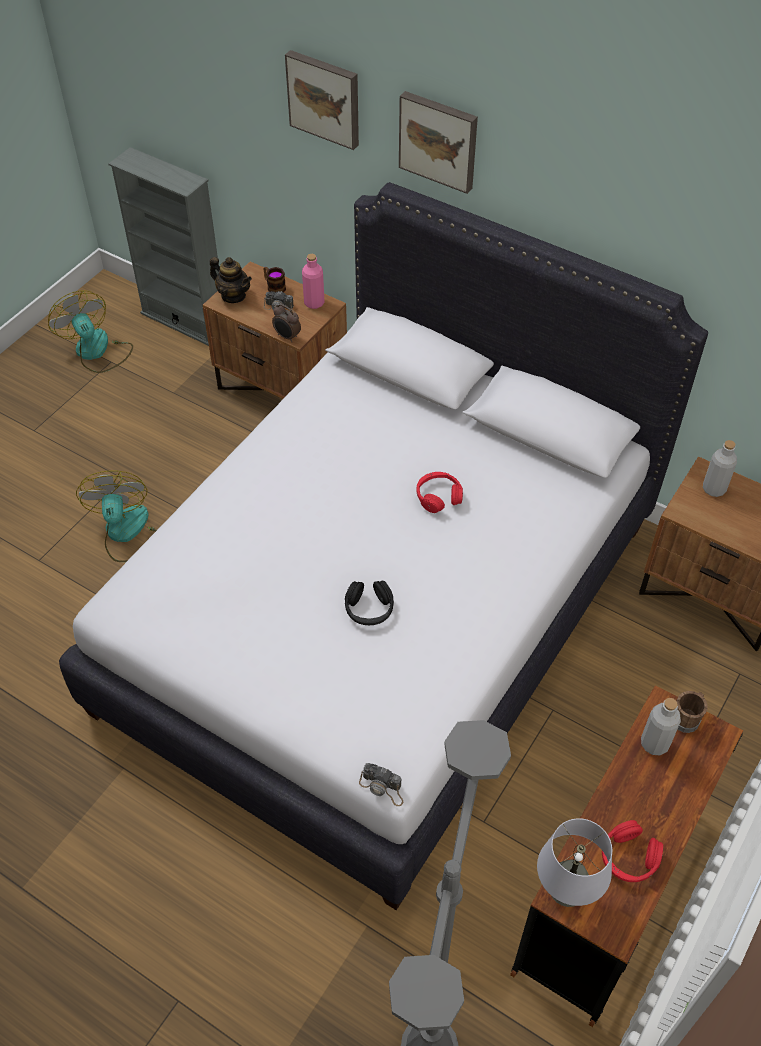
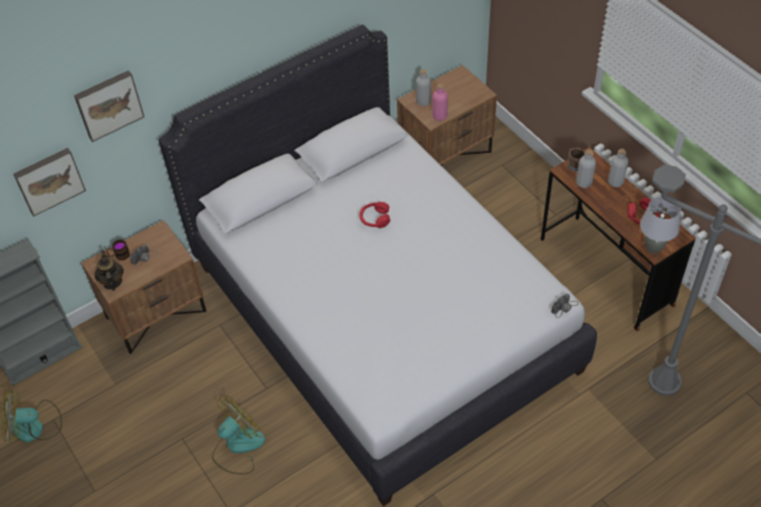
camera: 65 degrees left, 0 degrees up
fan [76,471,157,562] -> fan turned 120 degrees clockwise [212,396,265,474]
teapot [210,257,252,303] -> teapot turned 75 degrees counterclockwise [95,250,124,291]
alarm clock [272,304,301,342] -> none
pink bottle [302,254,325,309] -> pink bottle moved to [433,84,448,121]
black headphones [345,580,394,625] -> none
picture [399,91,478,194] -> picture moved to [13,148,86,217]
none -> grey bottle [608,149,628,187]

